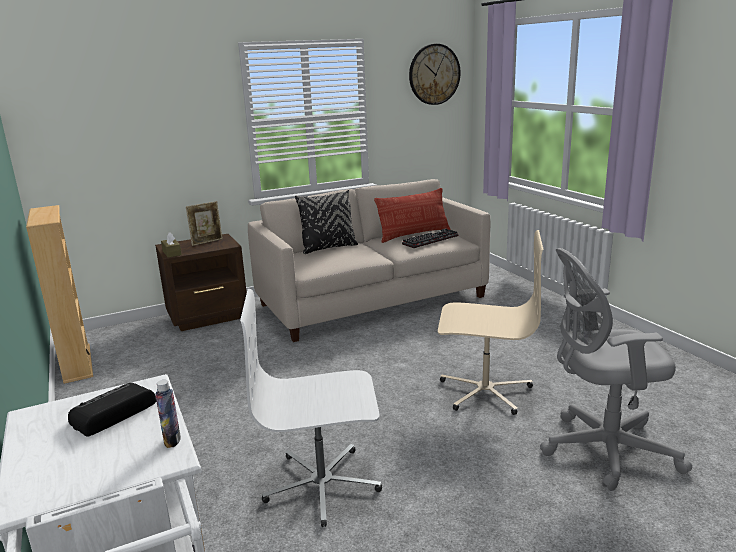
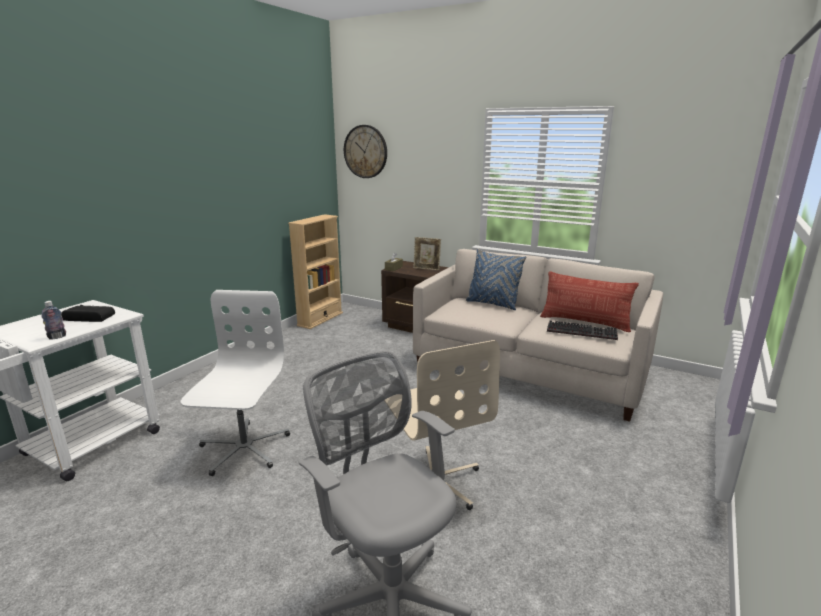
camera: 55 degrees right, 0 degrees up
white office chair [240,289,382,527] -> white office chair turned 45 degrees clockwise [180,290,290,476]
black pillow [295,190,358,254] -> blue pillow [466,249,526,310]
wall clock [409,44,461,105] -> wall clock moved to [344,125,387,178]

